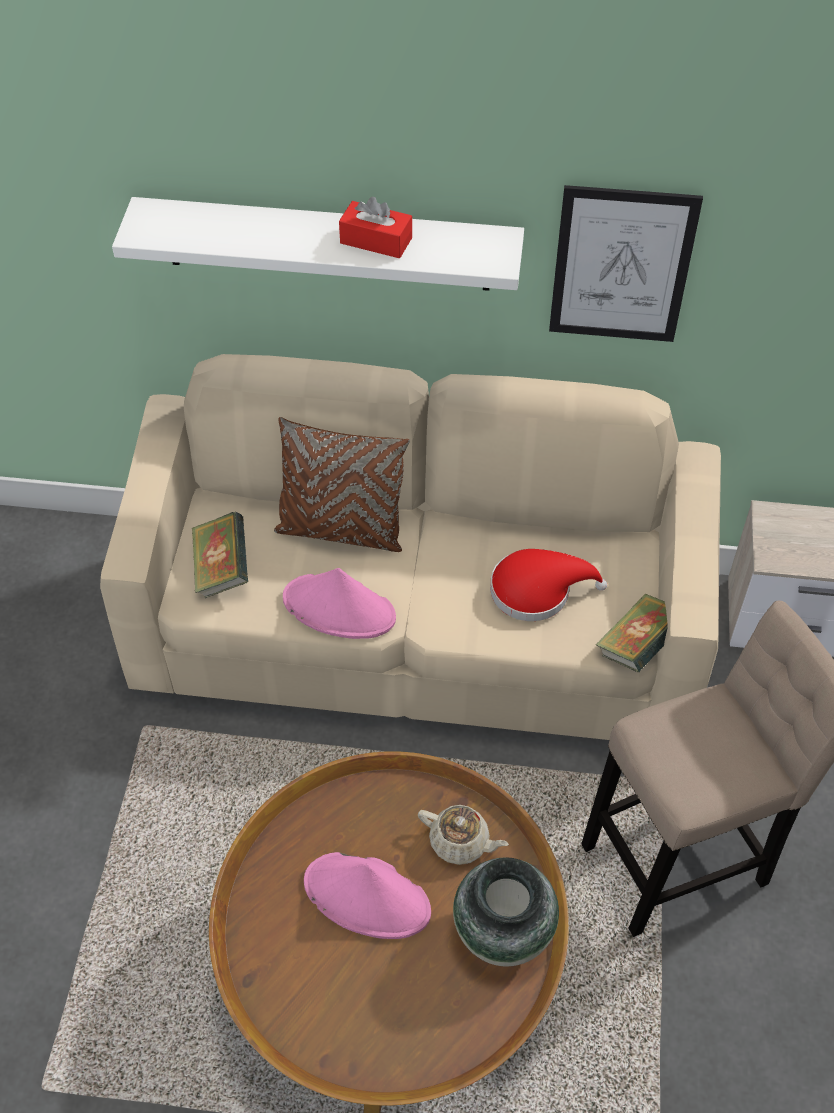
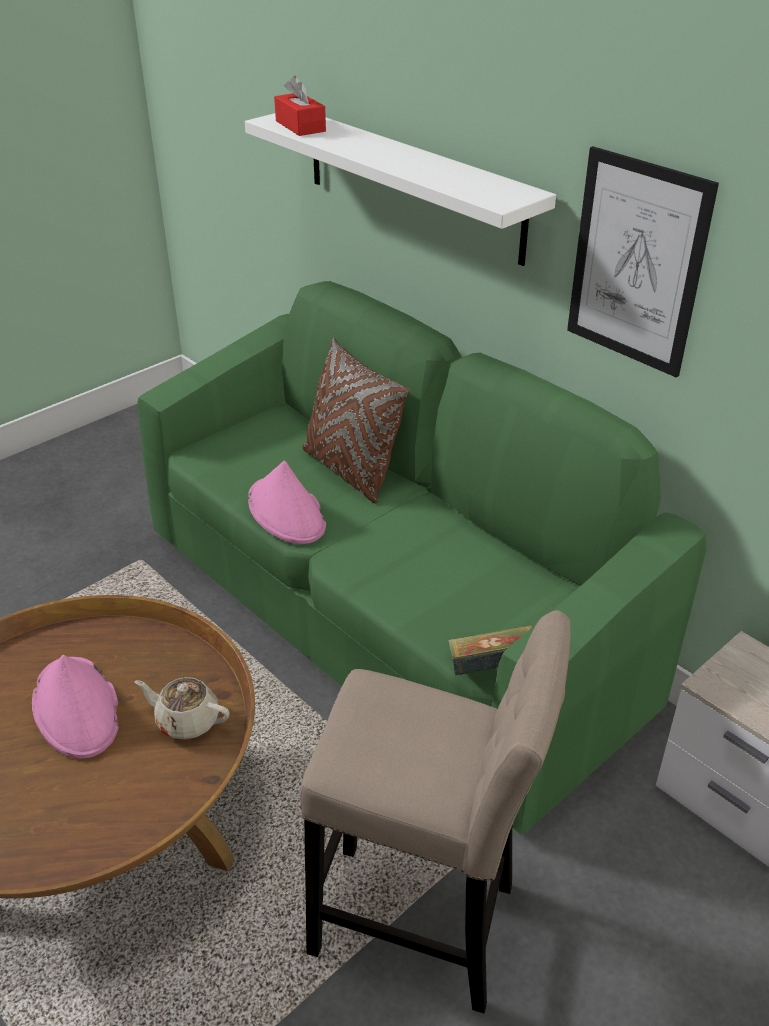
camera: 40 degrees right, 15 degrees down
beige sofa [100,354,721,740] -> green sofa [138,281,707,835]
book [191,512,248,598] -> none
red tissue box [339,197,412,258] -> red tissue box moved to [274,76,326,136]
beige teapot [418,805,509,865] -> beige teapot turned 135 degrees clockwise [135,677,230,740]
vase [453,858,559,966] -> none
red hat [490,549,607,621] -> none

